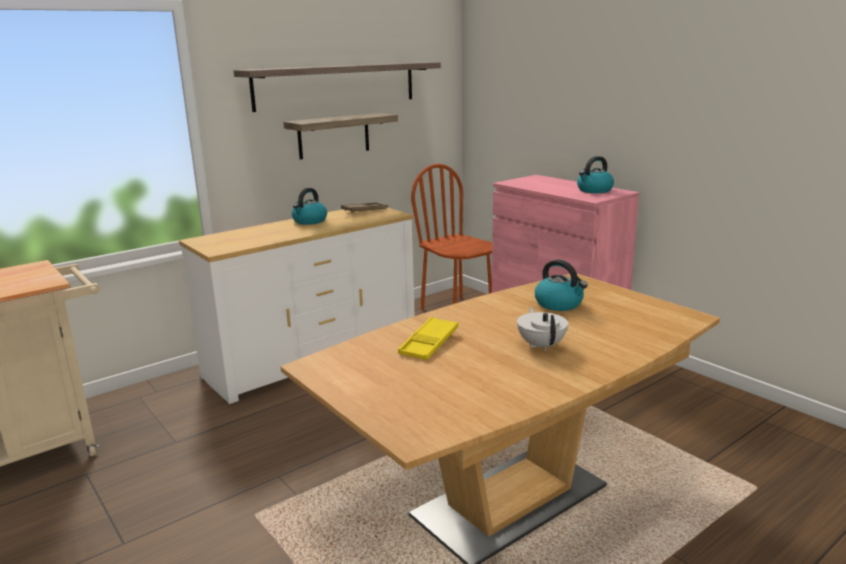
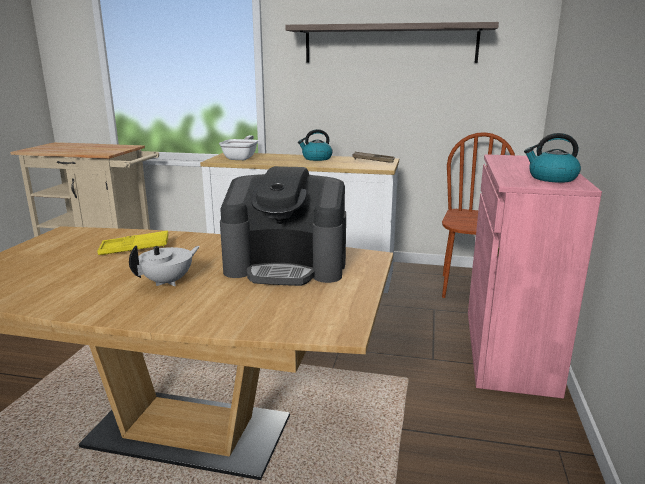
camera: 50 degrees right, 0 degrees up
shelf [283,113,398,159] -> none
kettle [535,260,588,311] -> coffee machine [220,166,346,286]
none -> frying pan [219,135,258,160]

